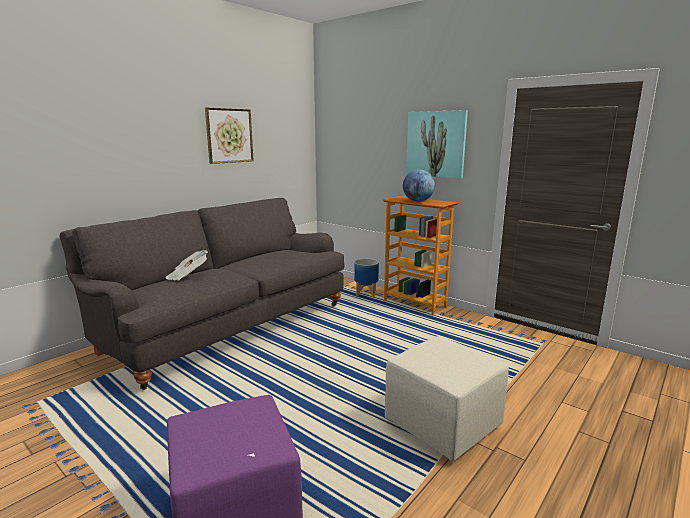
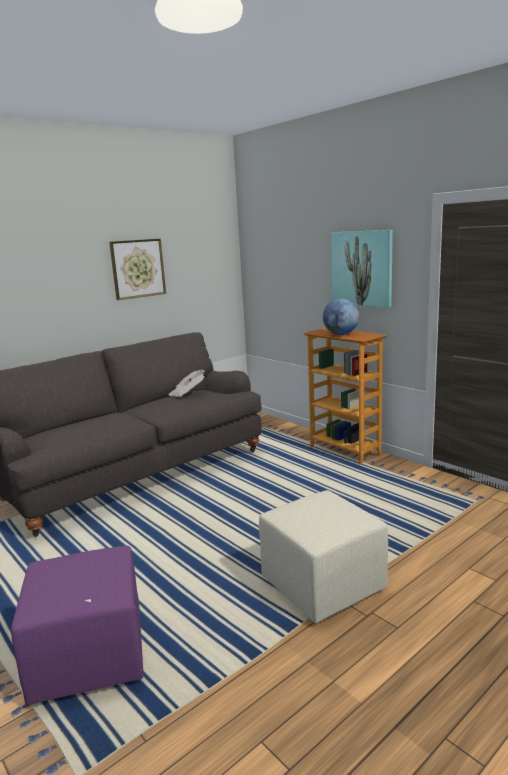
camera: 10 degrees right, 0 degrees up
newspaper [165,250,208,281] -> newspaper moved to [169,370,205,397]
planter [354,259,379,297] -> none

